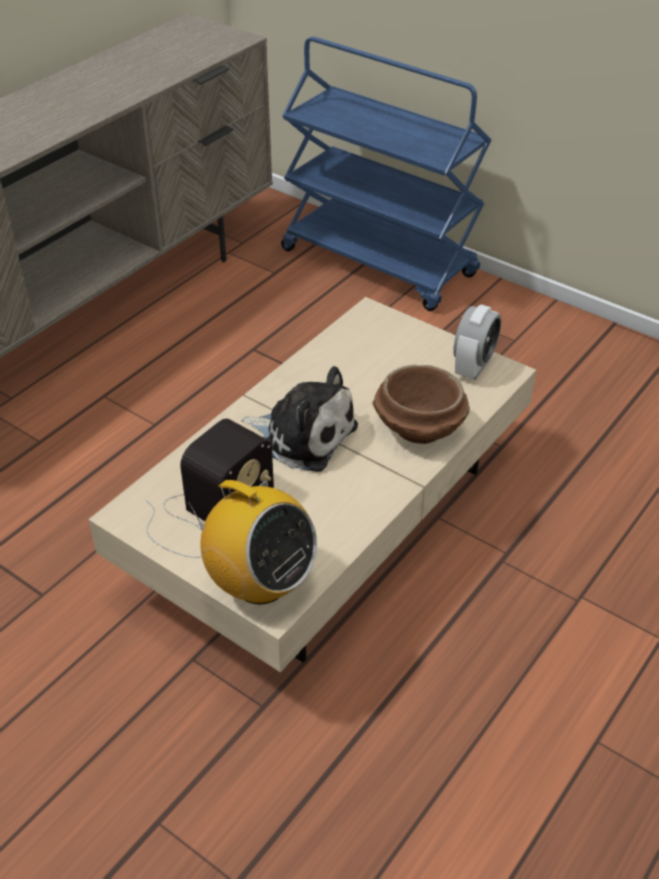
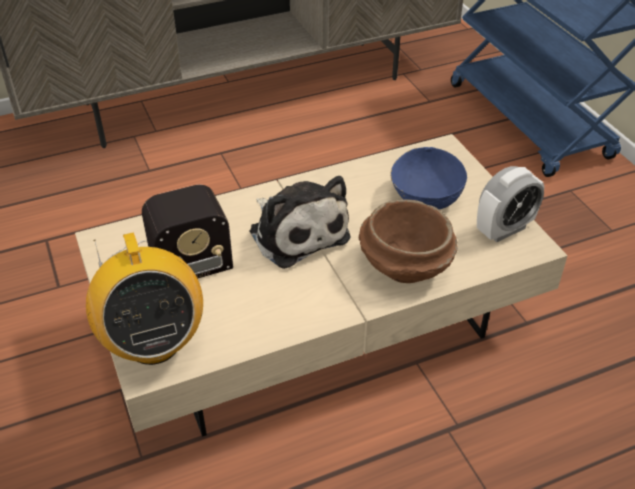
camera: 30 degrees right, 0 degrees up
none -> blue bowl [390,147,467,210]

